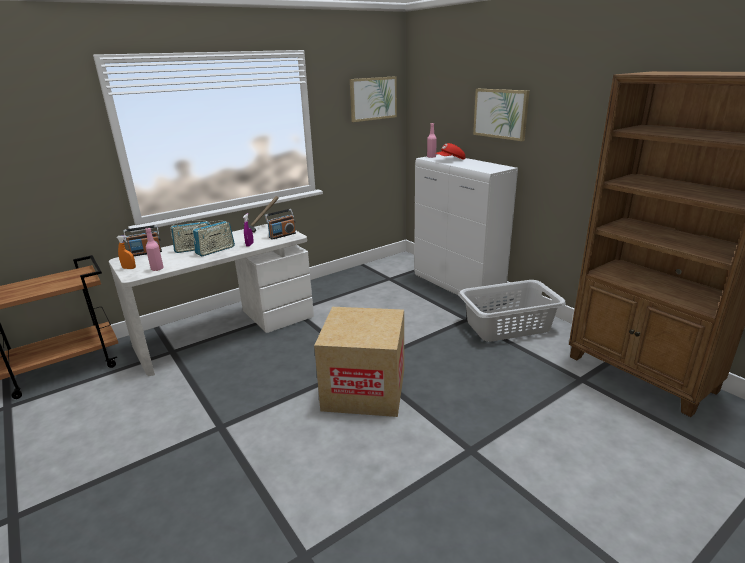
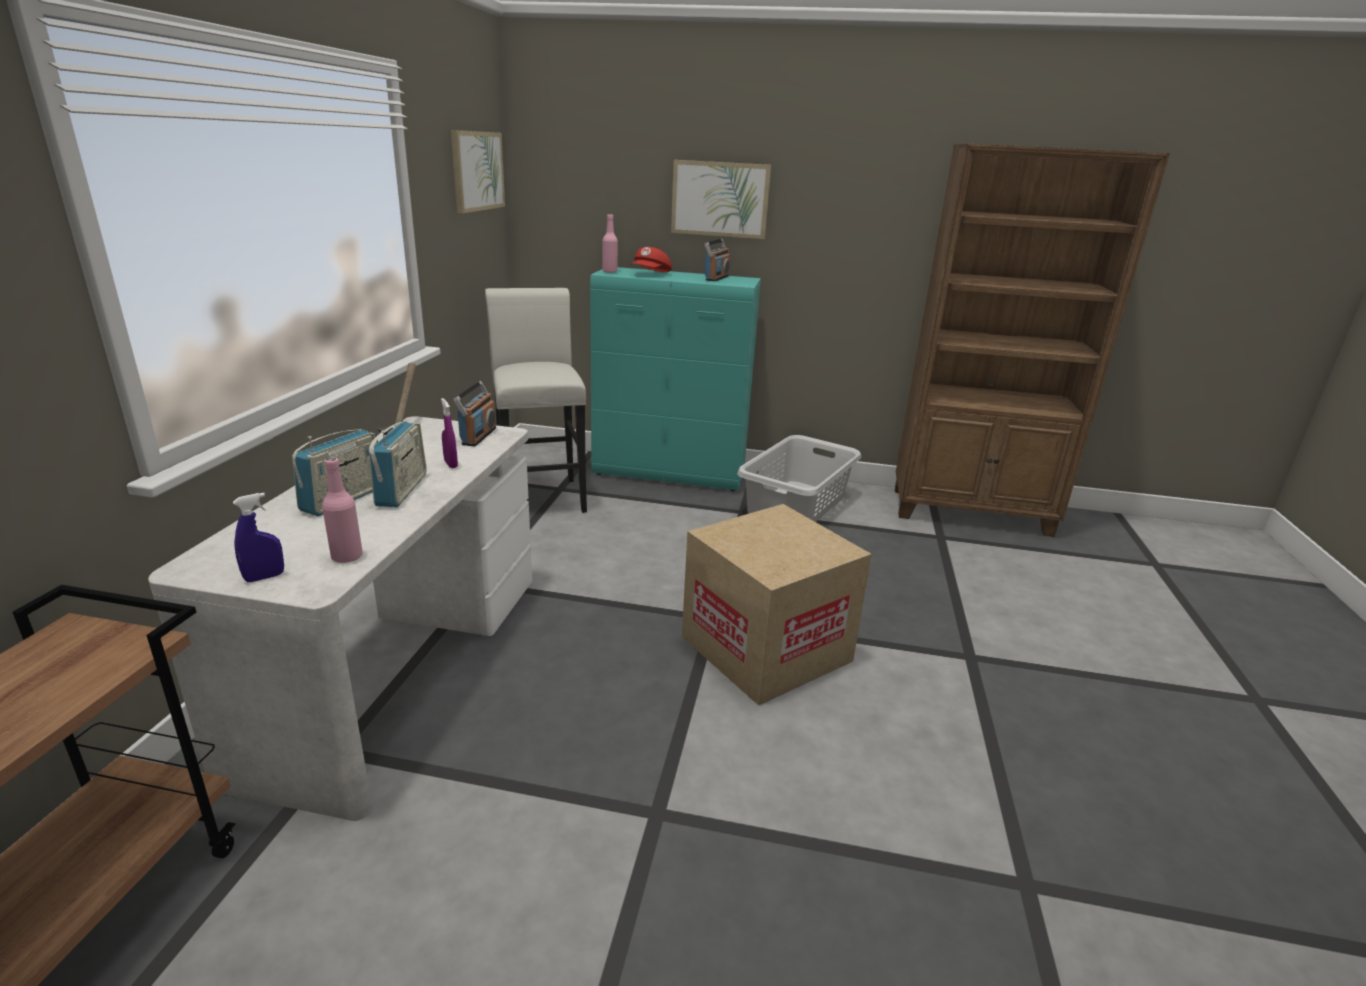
camera: 45 degrees left, 0 degrees up
orange spray bottle [116,236,136,269] -> blue spray bottle [233,493,284,582]
radio [123,225,162,256] -> radio moved to [704,239,730,281]
white cabinet [414,154,518,305] -> turquoise cabinet [590,267,761,491]
none -> white stool [485,288,587,513]

